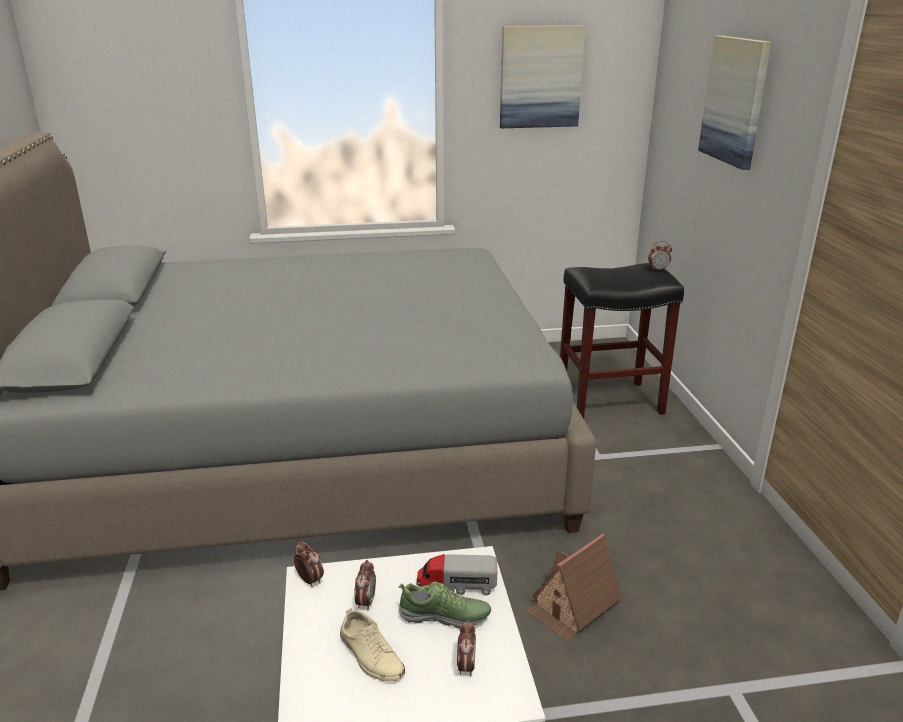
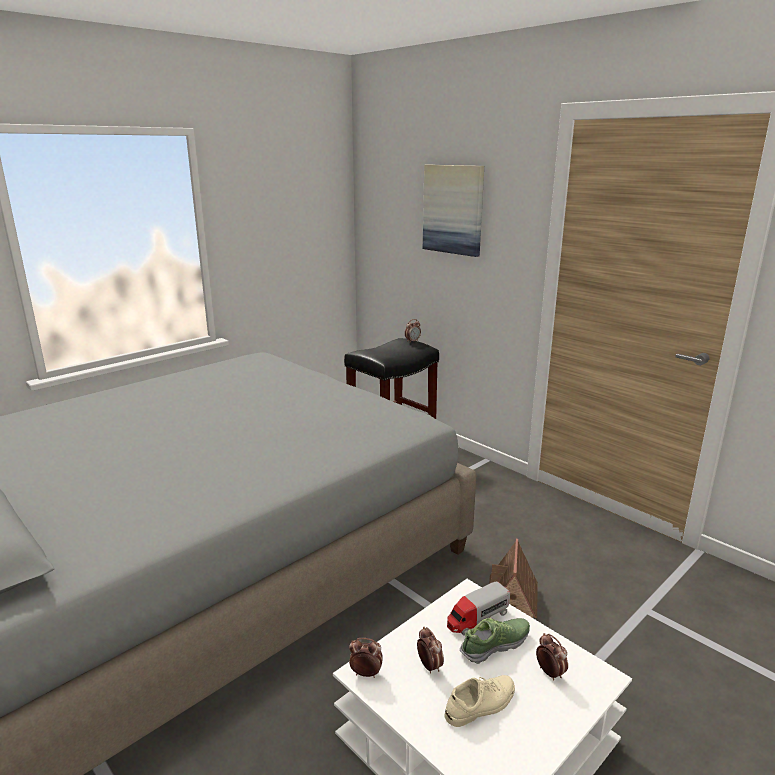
camera: 35 degrees left, 5 degrees down
beige shoe [340,608,405,681] -> beige shoe turned 45 degrees counterclockwise [445,675,515,727]
picture [500,25,585,128] -> none

